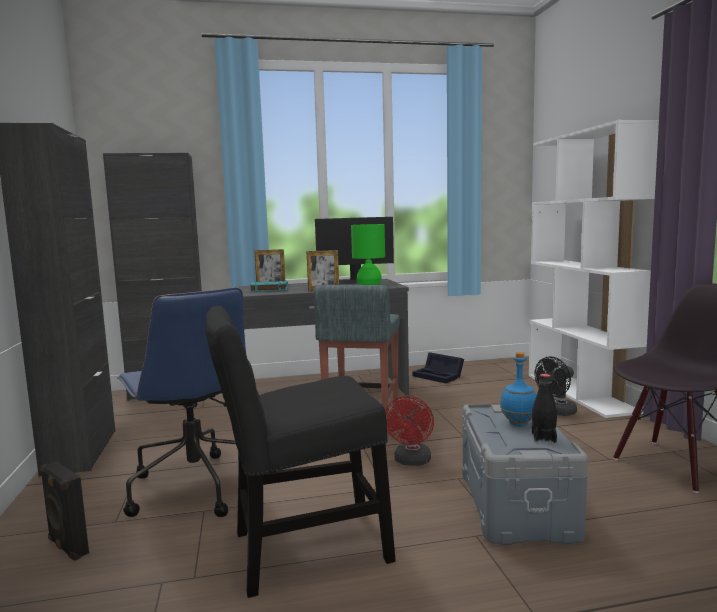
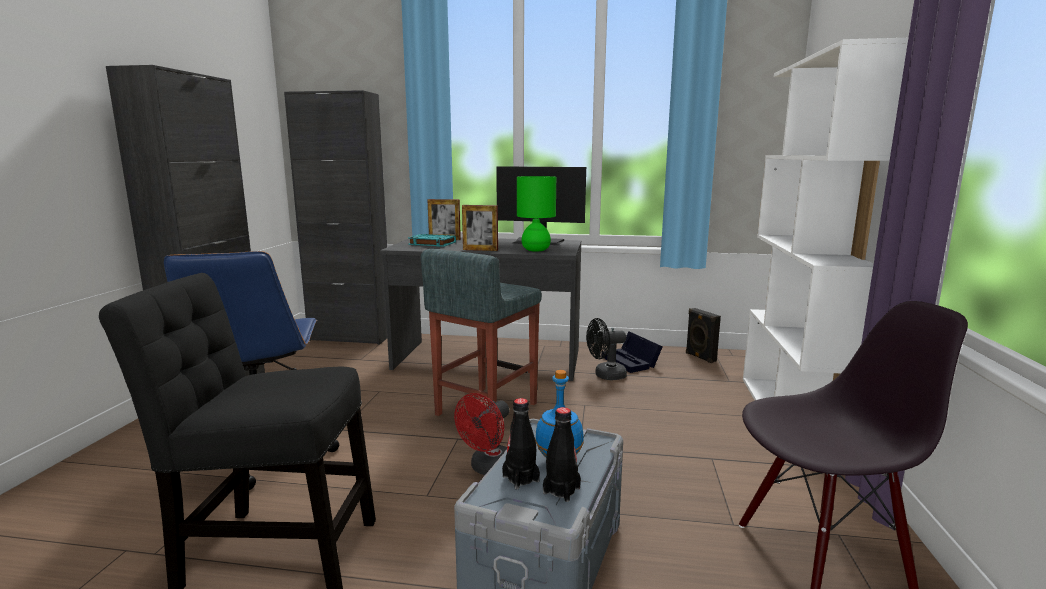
camera: 20 degrees right, 5 degrees up
black speaker [40,462,89,561] -> black speaker moved to [686,308,721,363]
black fan [534,356,577,416] -> black fan moved to [586,318,627,380]
none -> black bottle [502,398,540,490]

